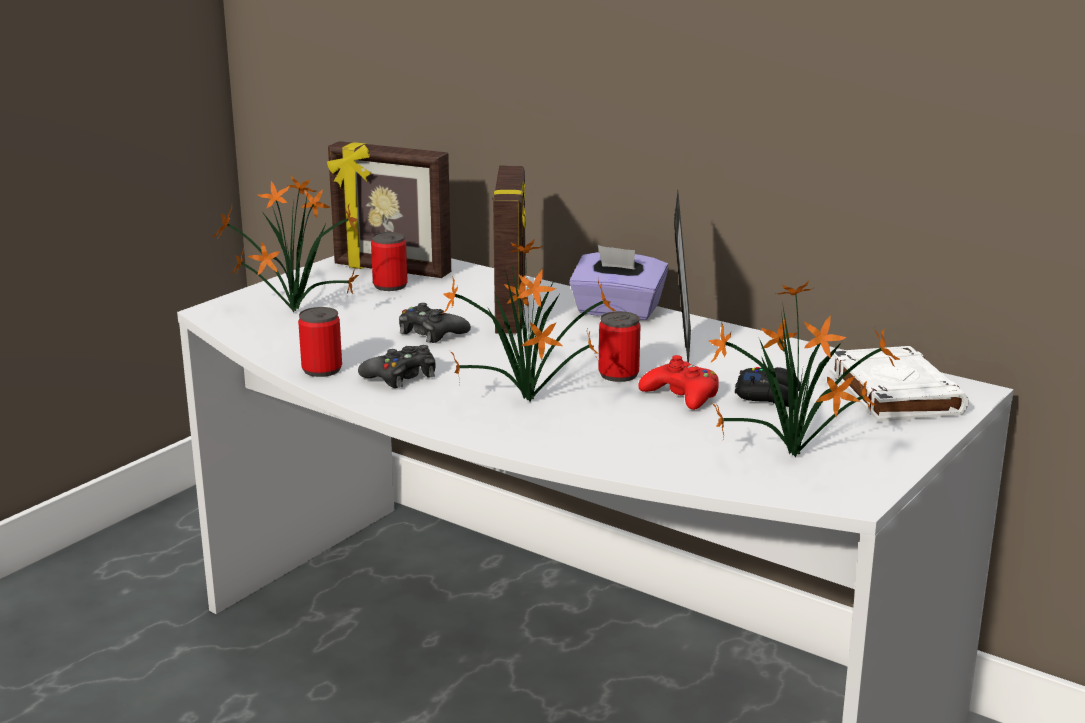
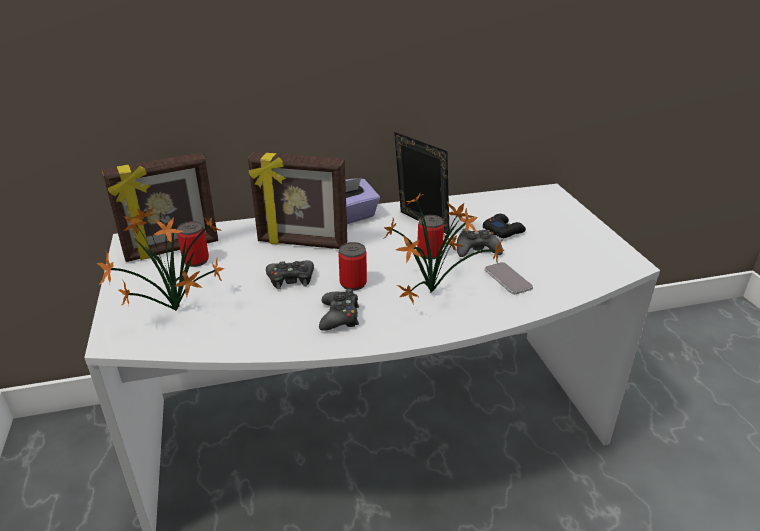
camera: 50 degrees left, 10 degrees up
can [298,307,342,377] -> can moved to [338,242,367,290]
picture frame [493,165,526,333] -> picture frame turned 150 degrees clockwise [248,152,347,249]
red game controller [638,355,719,410] -> black game controller [457,229,503,257]
potted plant [708,281,901,457] -> none
white book [830,346,969,421] -> none
none -> phone [485,262,533,294]

